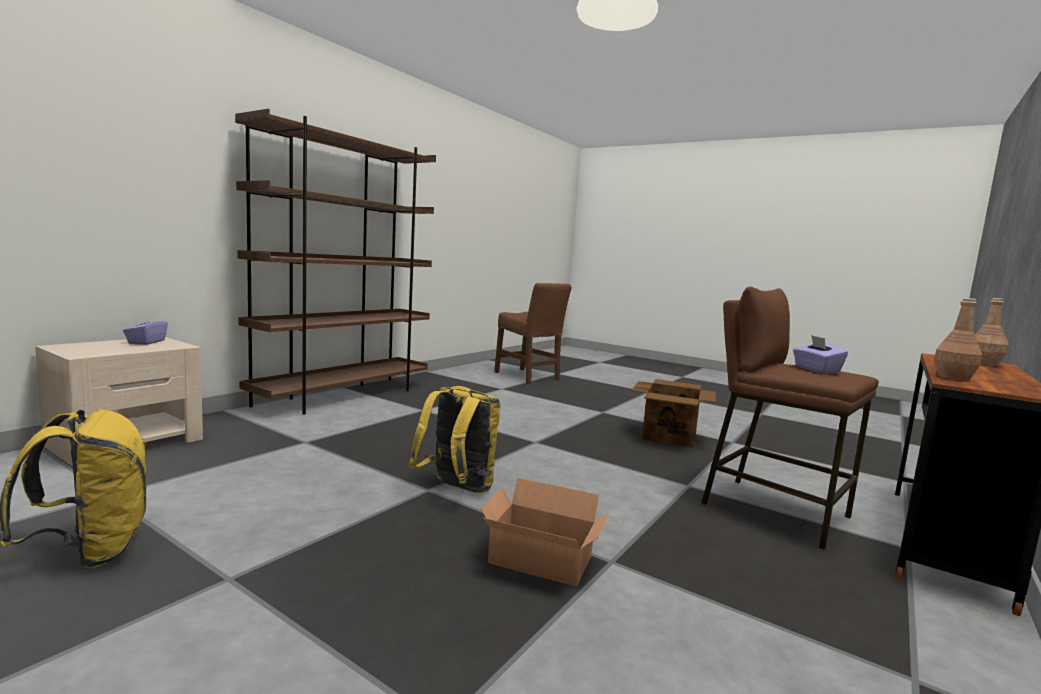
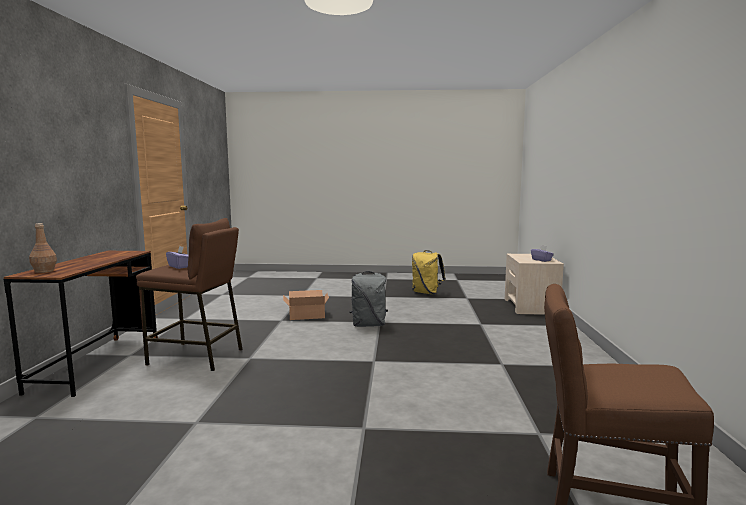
camera: 150 degrees right, 0 degrees up
brown bookcase [235,109,436,415] -> none
yellow backpack [409,386,500,493] -> grey backpack [349,271,388,327]
cardboard box [632,379,716,448] -> none
brown bottle [934,298,983,381] -> none

